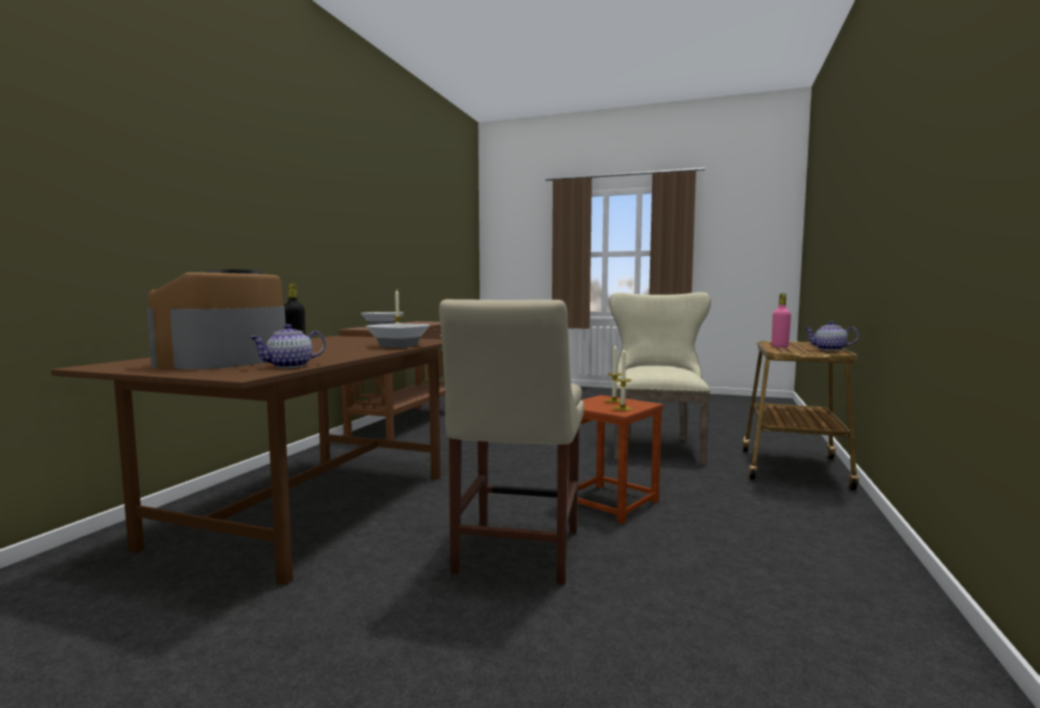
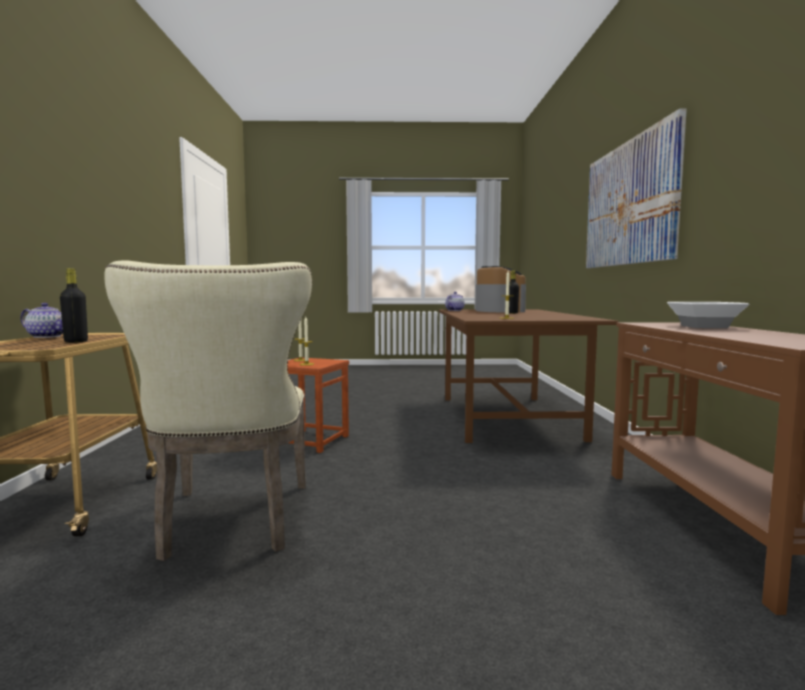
camera: 160 degrees right, 0 degrees up
bowl [366,324,430,348] -> none
beige chair [439,299,584,585] -> none
pink bottle [772,294,791,347] -> black bottle [60,268,88,343]
none -> picture [586,108,687,268]

